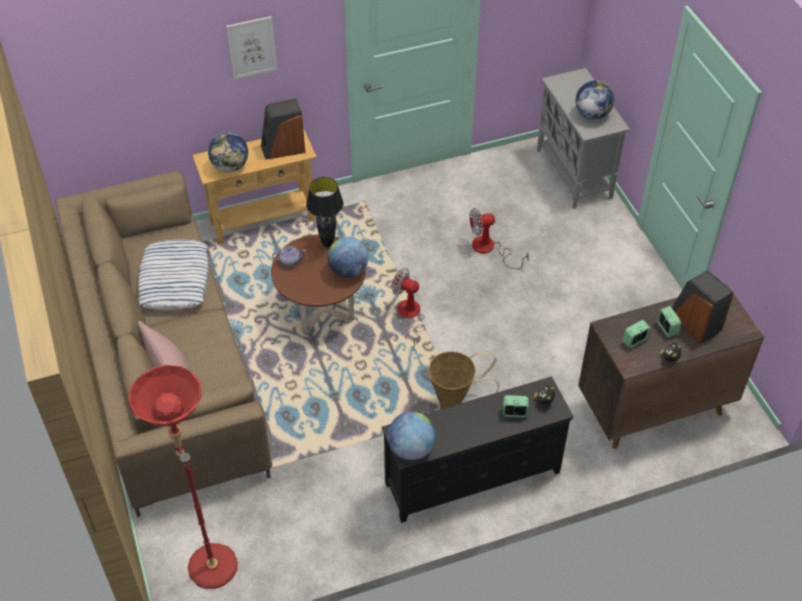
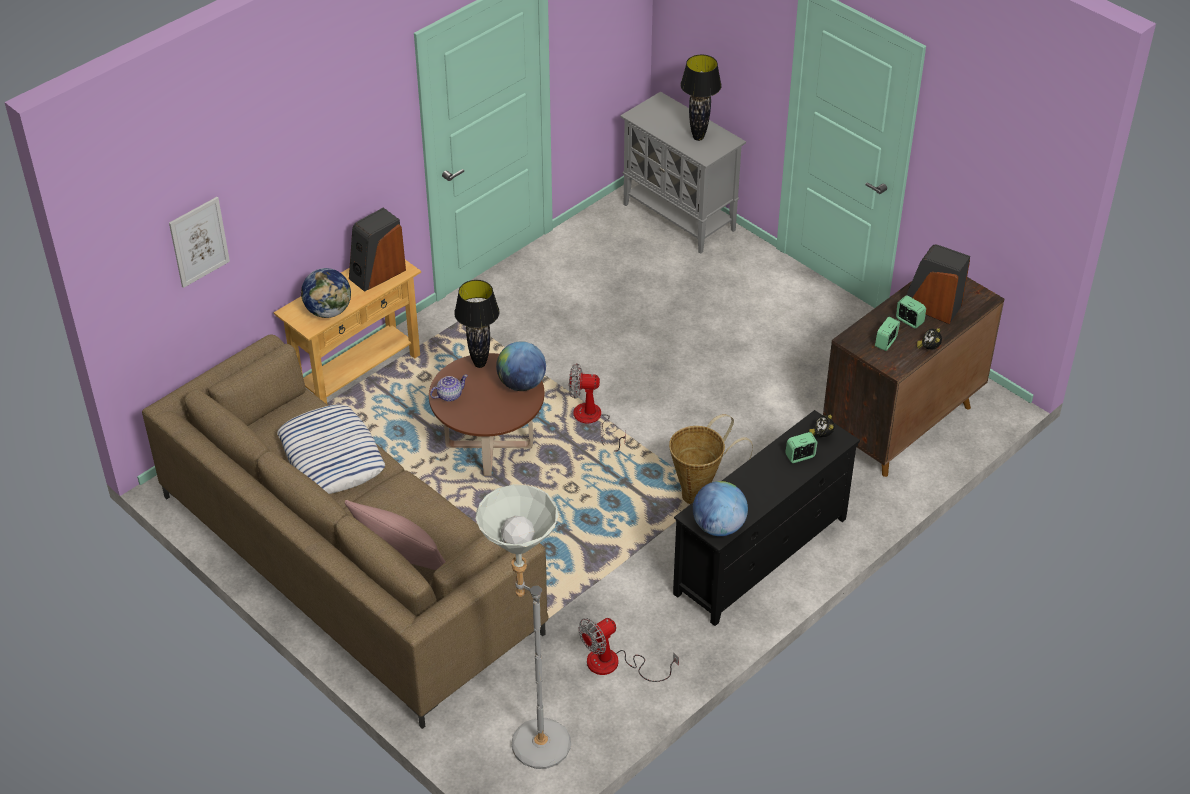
camera: 25 degrees left, 5 degrees down
red floor lamp [128,365,238,589] -> grey floor lamp [475,484,571,769]
picture [227,16,277,80] -> picture moved to [169,197,230,288]
fan [469,208,529,269] -> fan moved to [578,618,679,682]
globe [576,81,614,119] -> black table lamp [680,55,722,141]

